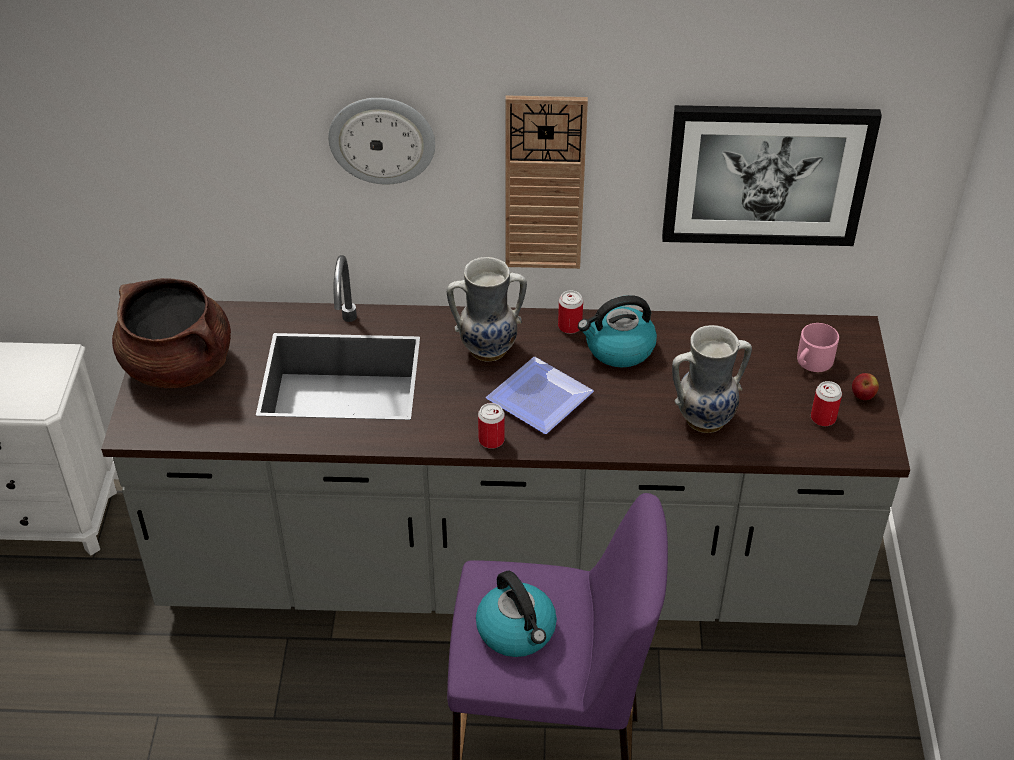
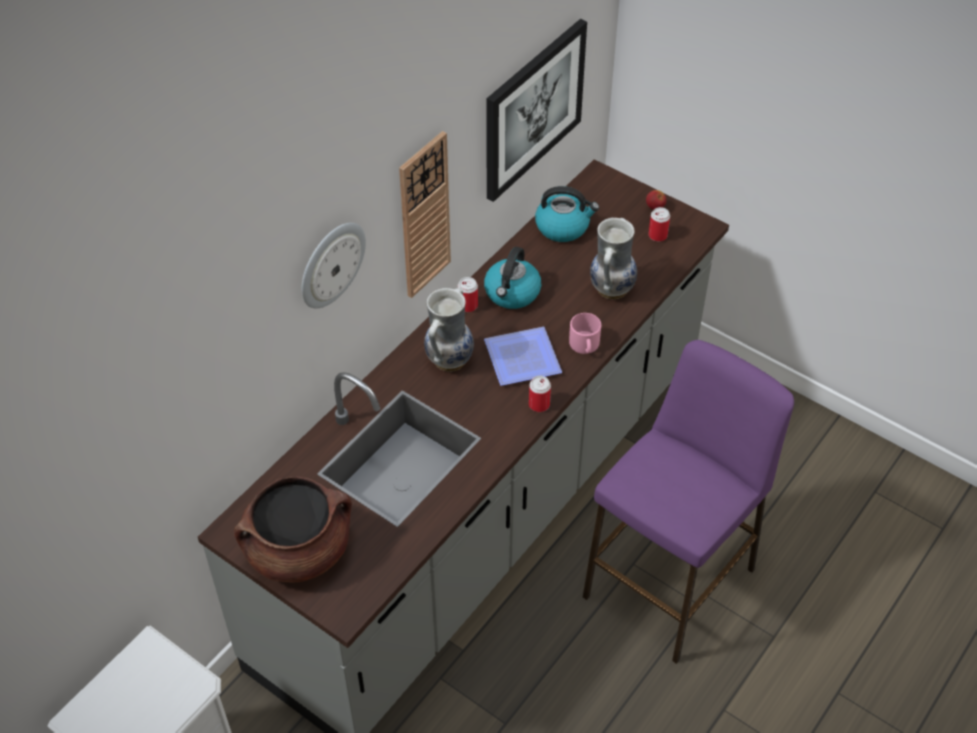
camera: 55 degrees left, 5 degrees up
kettle [476,571,557,657] -> kettle moved to [535,186,599,242]
pink mug [797,323,839,372] -> pink mug moved to [569,313,601,354]

